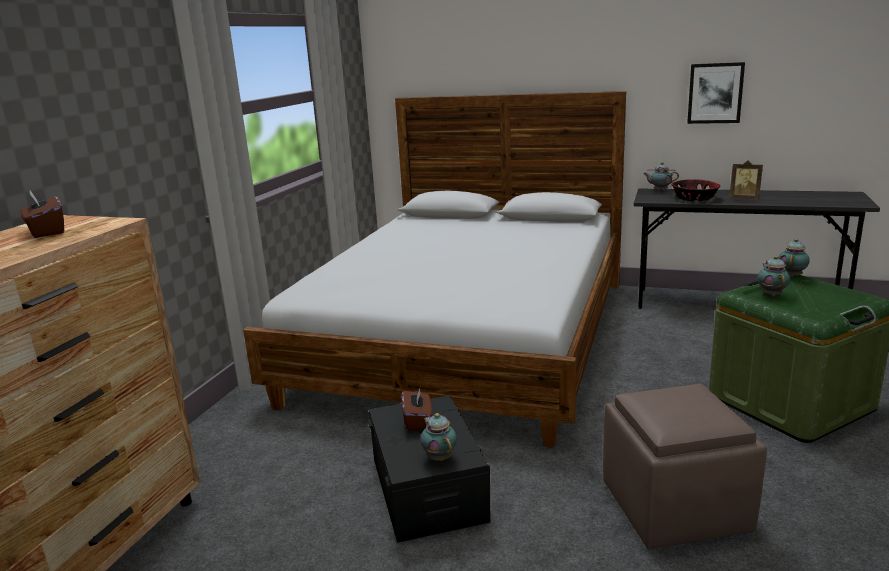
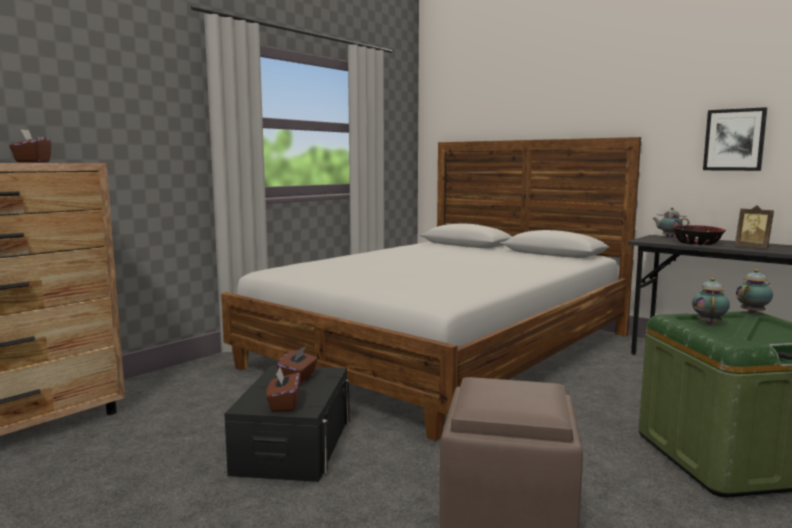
camera: 20 degrees right, 10 degrees down
teapot [420,413,457,461] -> brown tissue box [266,368,300,412]

